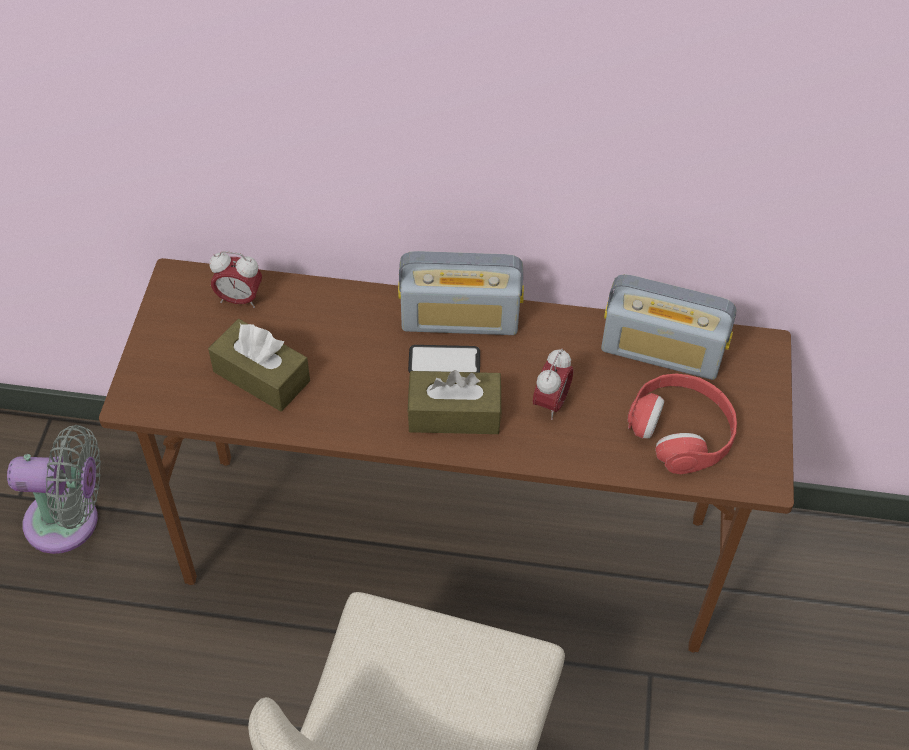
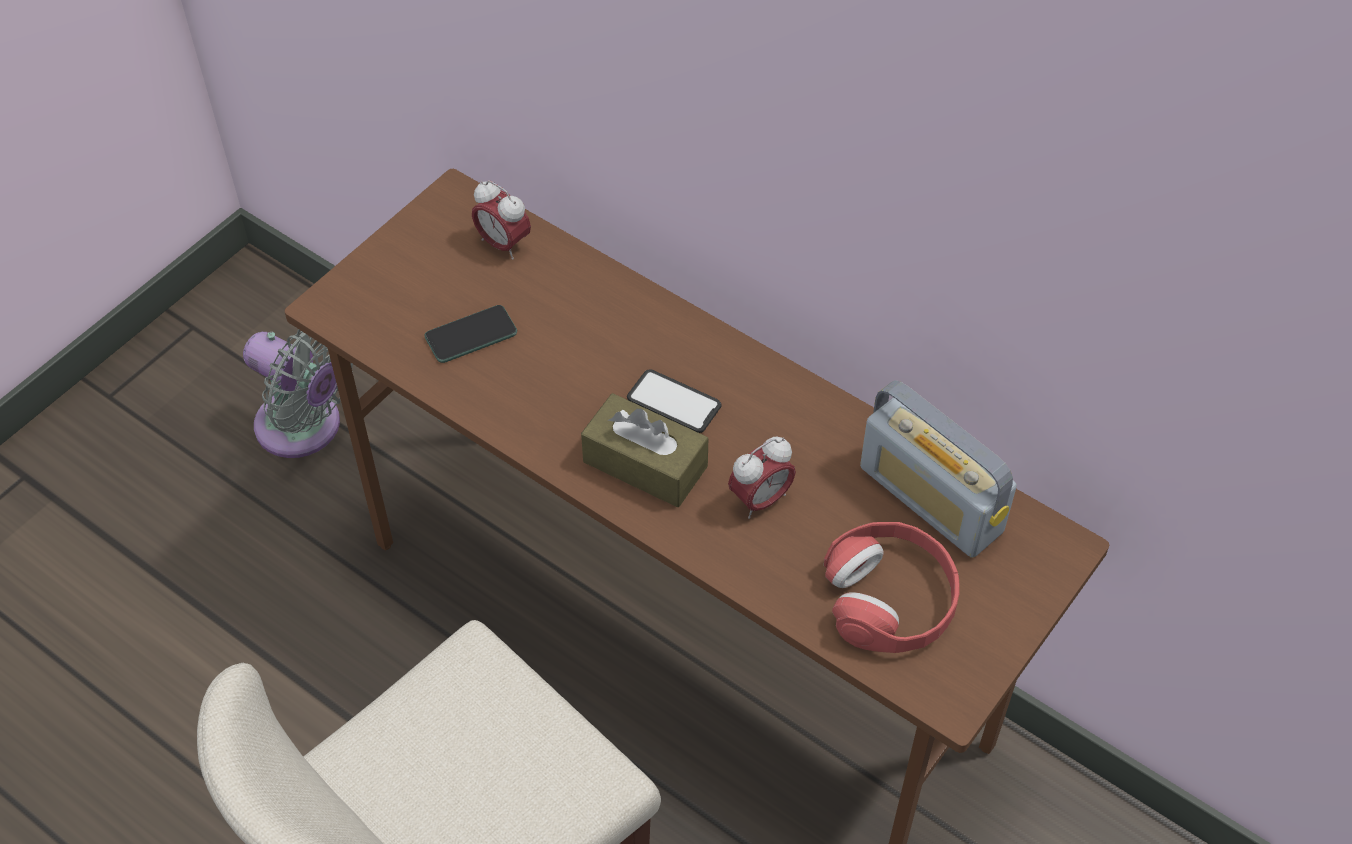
camera: 30 degrees right, 0 degrees up
brown tissue box [208,319,310,411] -> phone [425,305,517,363]
radio [398,251,524,335] -> none

